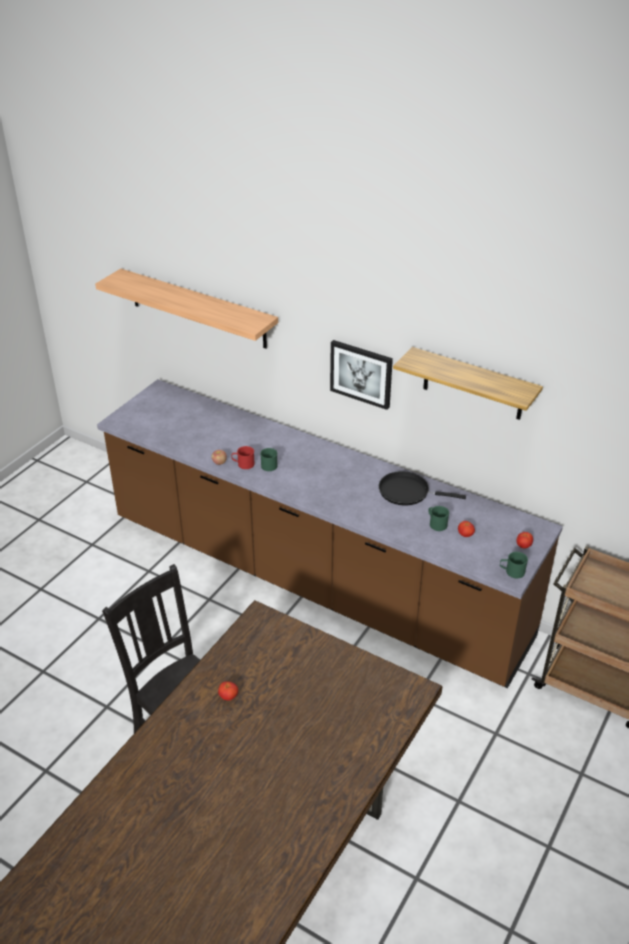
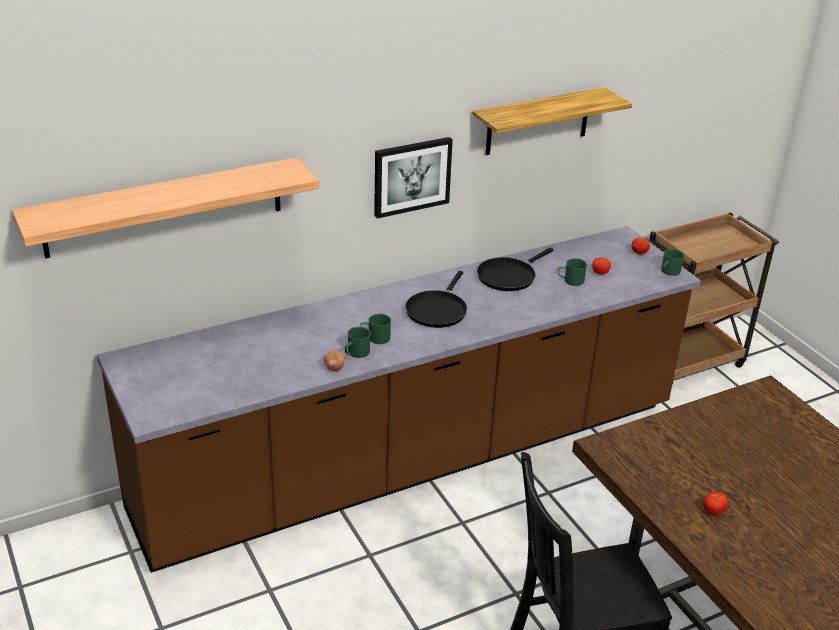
camera: 60 degrees left, 5 degrees down
red mug [231,446,255,469] -> green mug [345,327,371,358]
none -> black frying pan [405,271,467,328]

